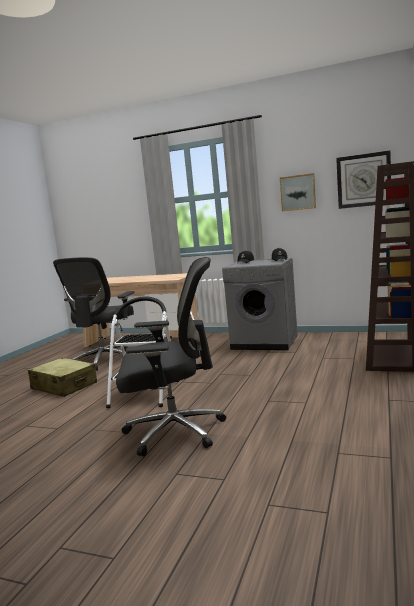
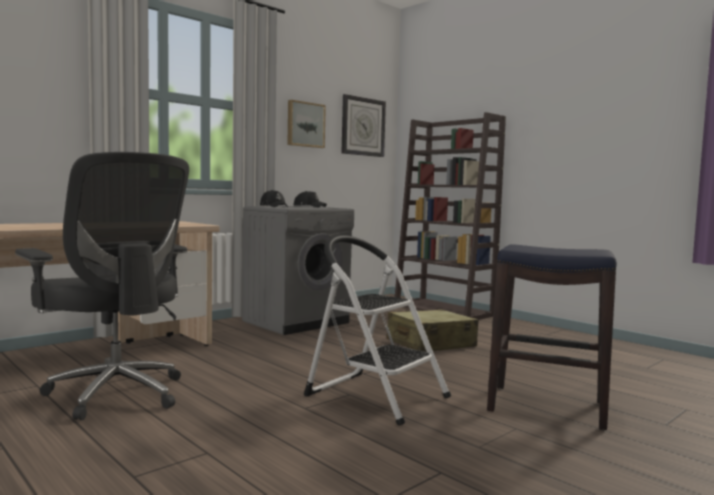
camera: 65 degrees left, 5 degrees down
beige suitcase [28,357,97,397] -> beige suitcase moved to [387,309,478,352]
office chair [116,257,226,457] -> stool [487,244,617,430]

